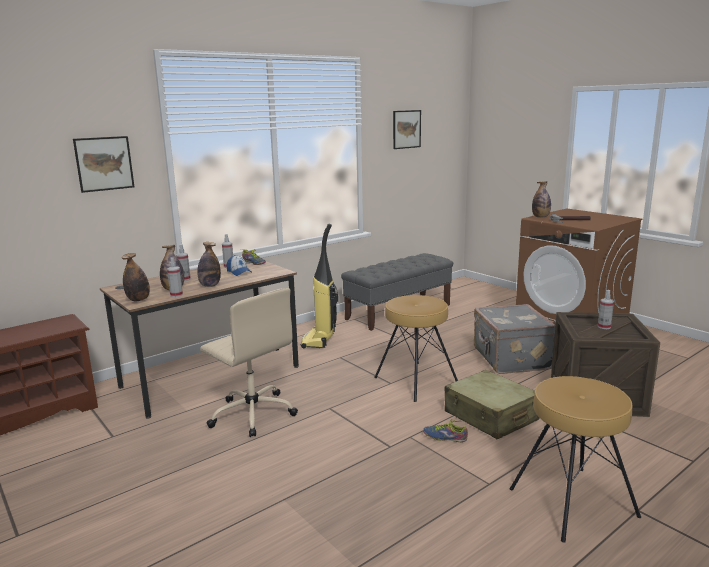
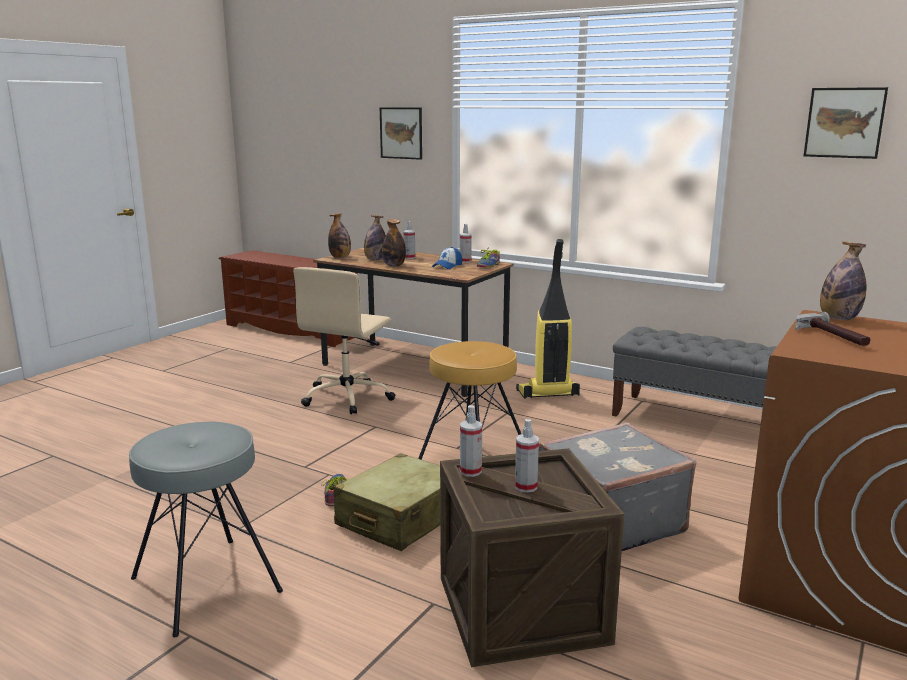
camera: 70 degrees right, 0 degrees up
spray bottle [167,258,183,297] -> spray bottle moved to [460,405,482,477]
brown stool [510,376,641,543] -> grey stool [129,422,283,637]

